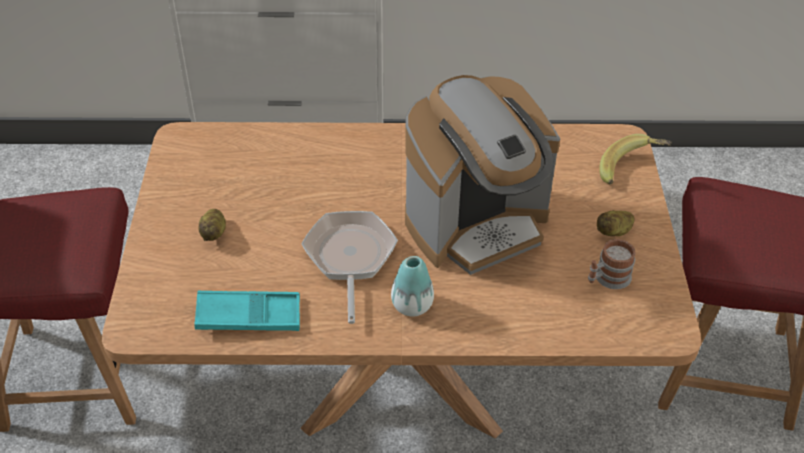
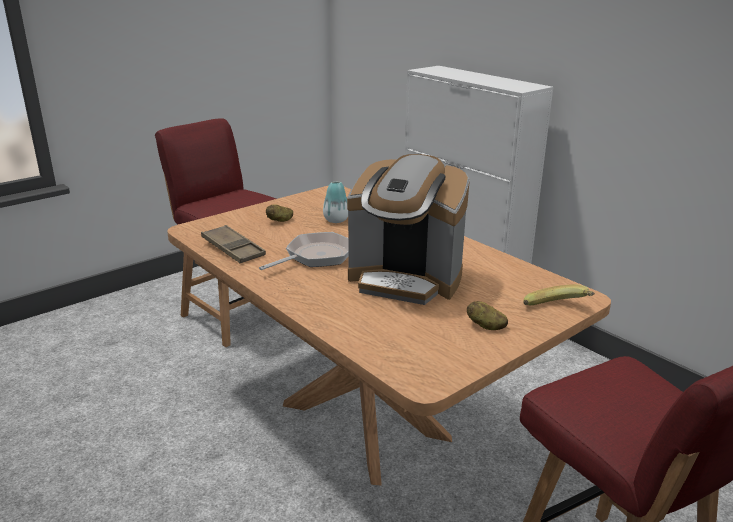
camera: 50 degrees right, 20 degrees down
turquoise tray [194,291,300,331] -> brown tray [201,225,266,263]
vase [391,256,434,317] -> vase moved to [323,182,348,223]
mug [588,239,635,289] -> none

